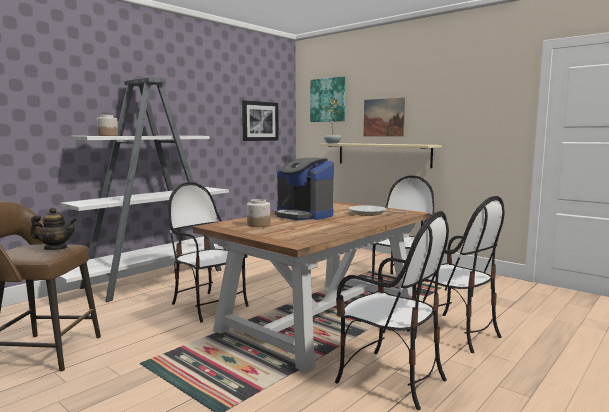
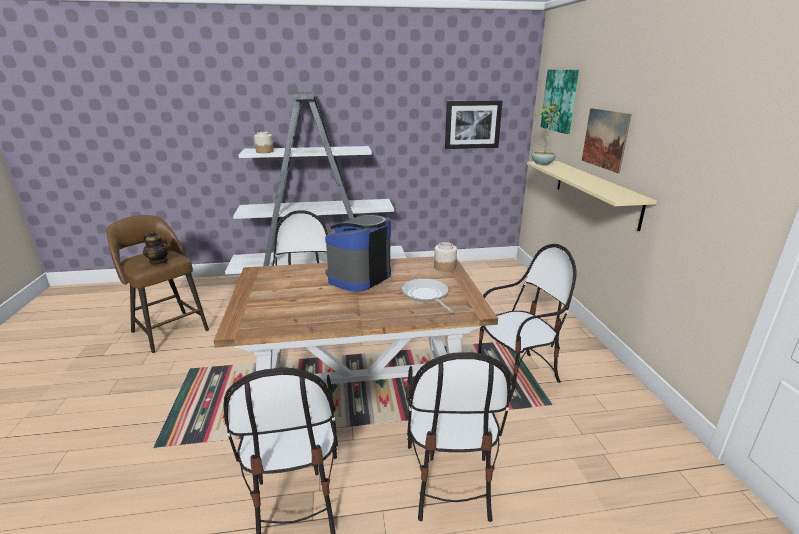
camera: 40 degrees right, 15 degrees up
jar [247,199,270,227] -> jar moved to [434,242,457,272]
coffee machine [274,158,334,220] -> coffee machine turned 45 degrees clockwise [325,215,391,292]

